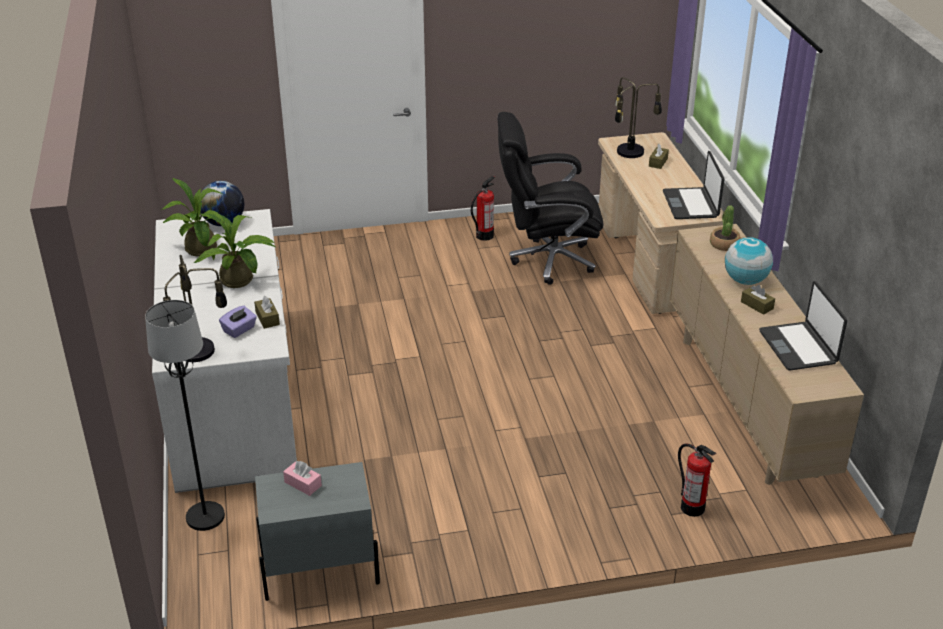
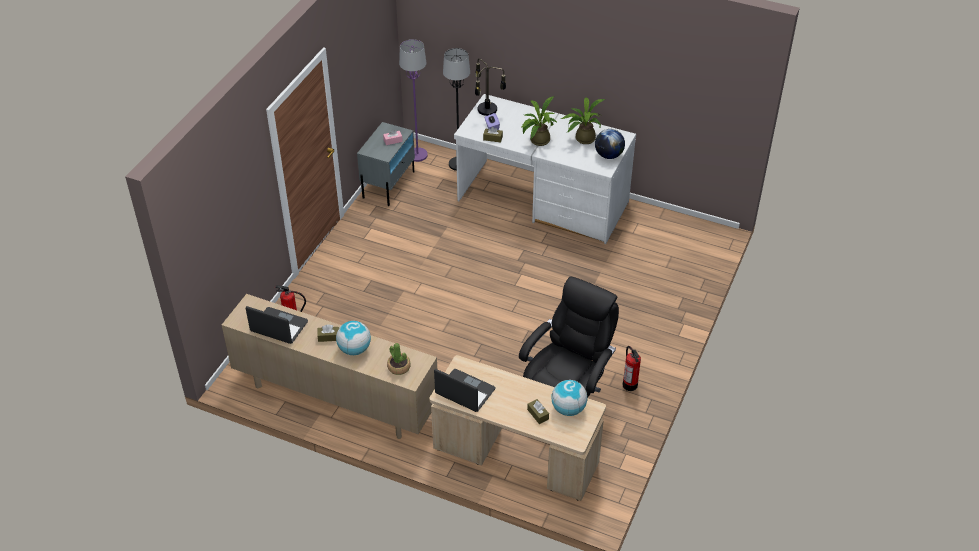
camera: 125 degrees right, 10 degrees up
table lamp [615,77,662,158] -> globe [551,380,588,416]
none -> purple floor lamp [399,39,428,162]

